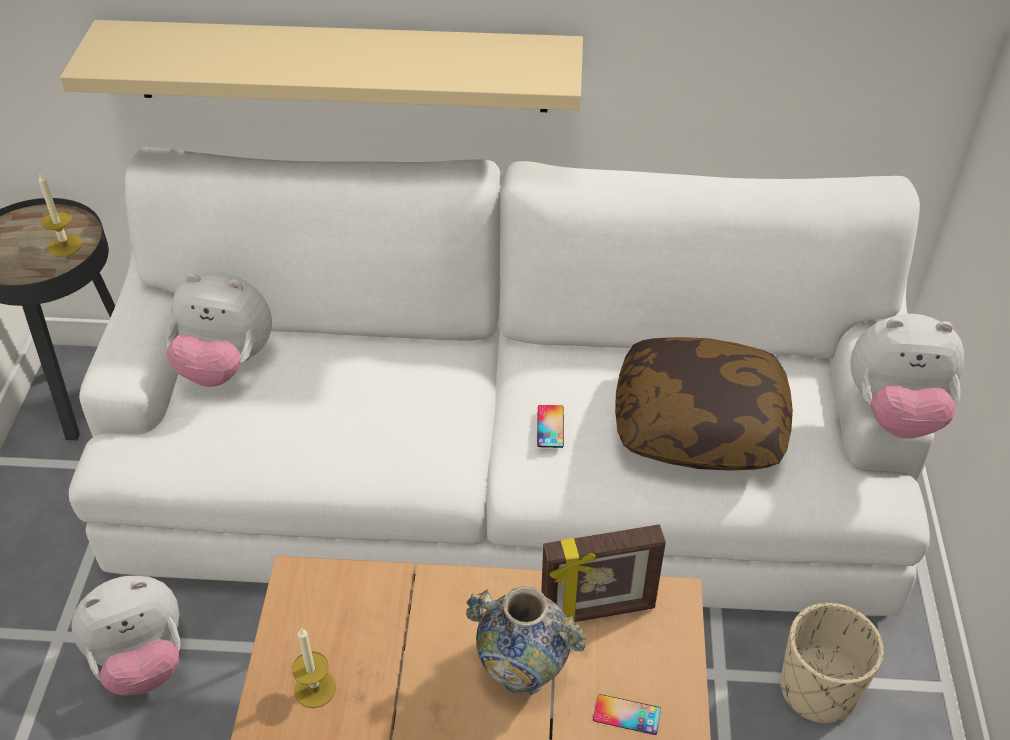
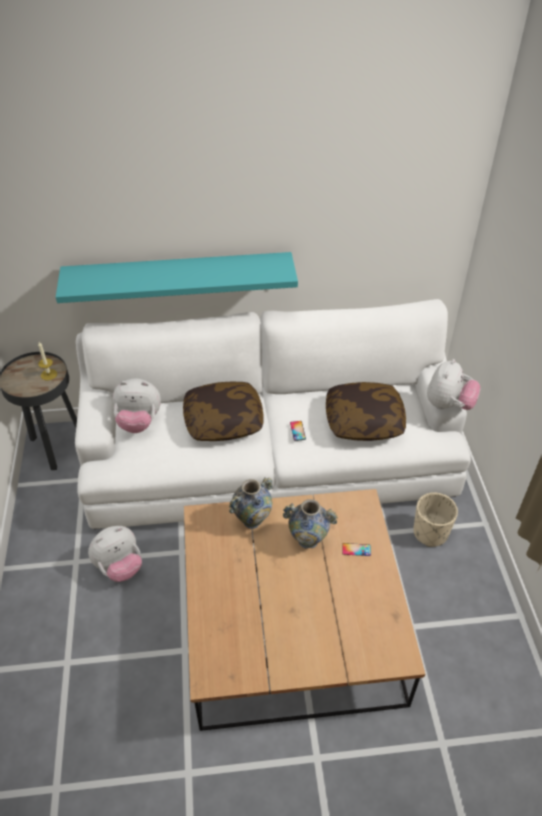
camera: 10 degrees left, 0 degrees up
beige shelf [60,20,583,112] -> turquoise shelf [56,252,298,303]
candle [292,628,336,708] -> none
picture frame [541,525,666,622] -> none
plush toy [850,314,964,439] -> plush toy turned 60 degrees counterclockwise [427,359,481,410]
none -> pillow [183,382,263,441]
none -> vase [229,477,272,529]

